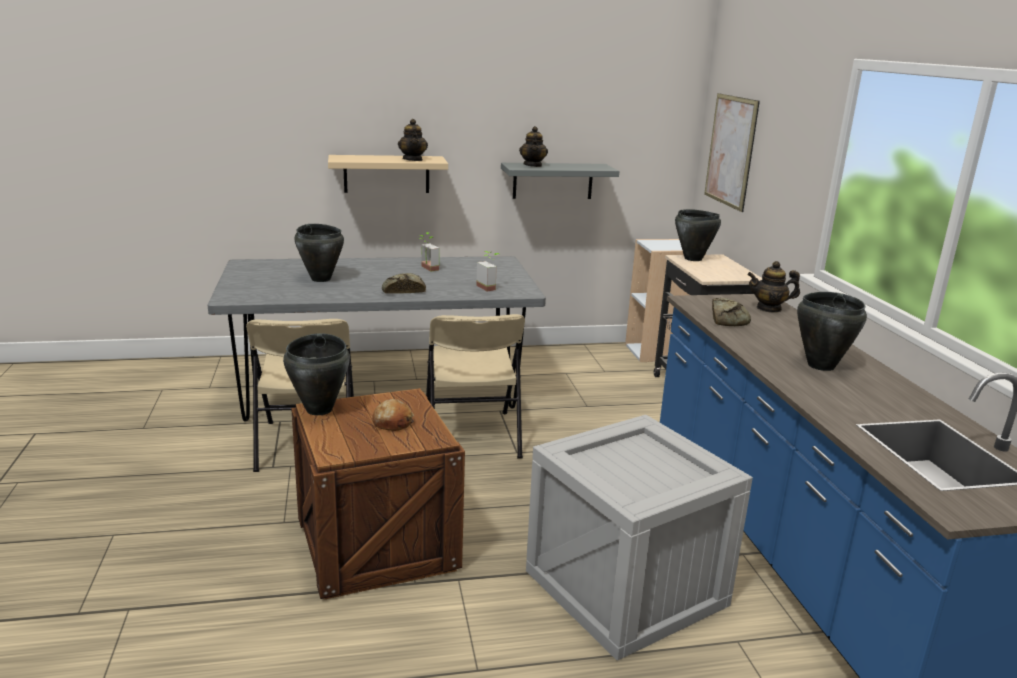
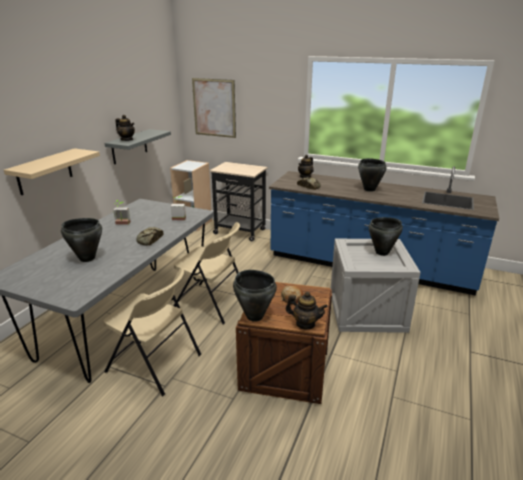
camera: 55 degrees left, 5 degrees up
teapot [398,119,428,161] -> teapot moved to [285,292,328,330]
black cooking pot [675,209,721,261] -> black cooking pot moved to [369,217,403,256]

